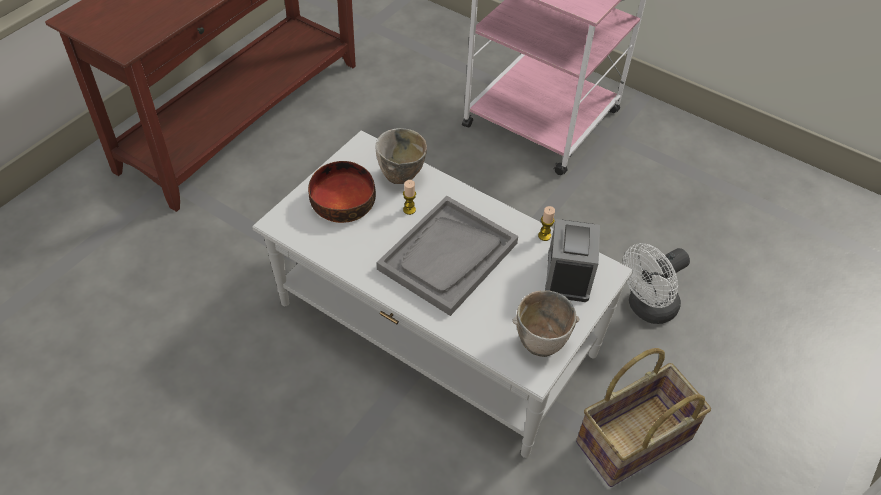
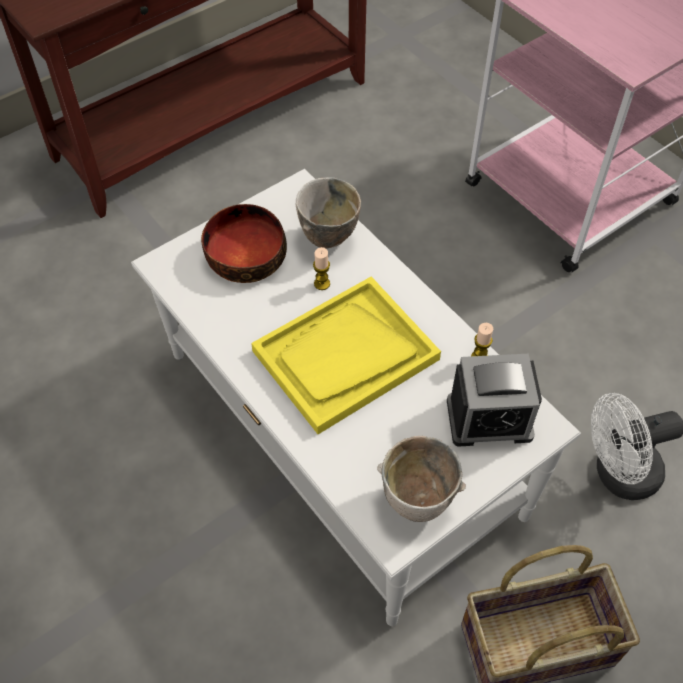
camera: 20 degrees right, 5 degrees up
grey tray [377,196,518,316] -> yellow tray [251,276,441,434]
alarm clock [545,219,600,302] -> alarm clock turned 120 degrees counterclockwise [447,354,542,447]

